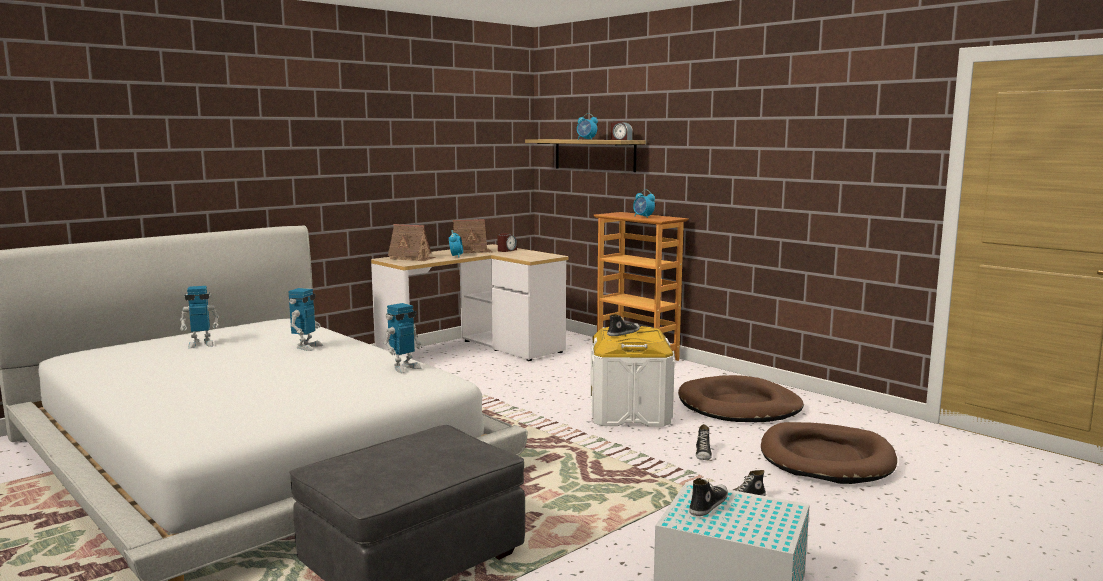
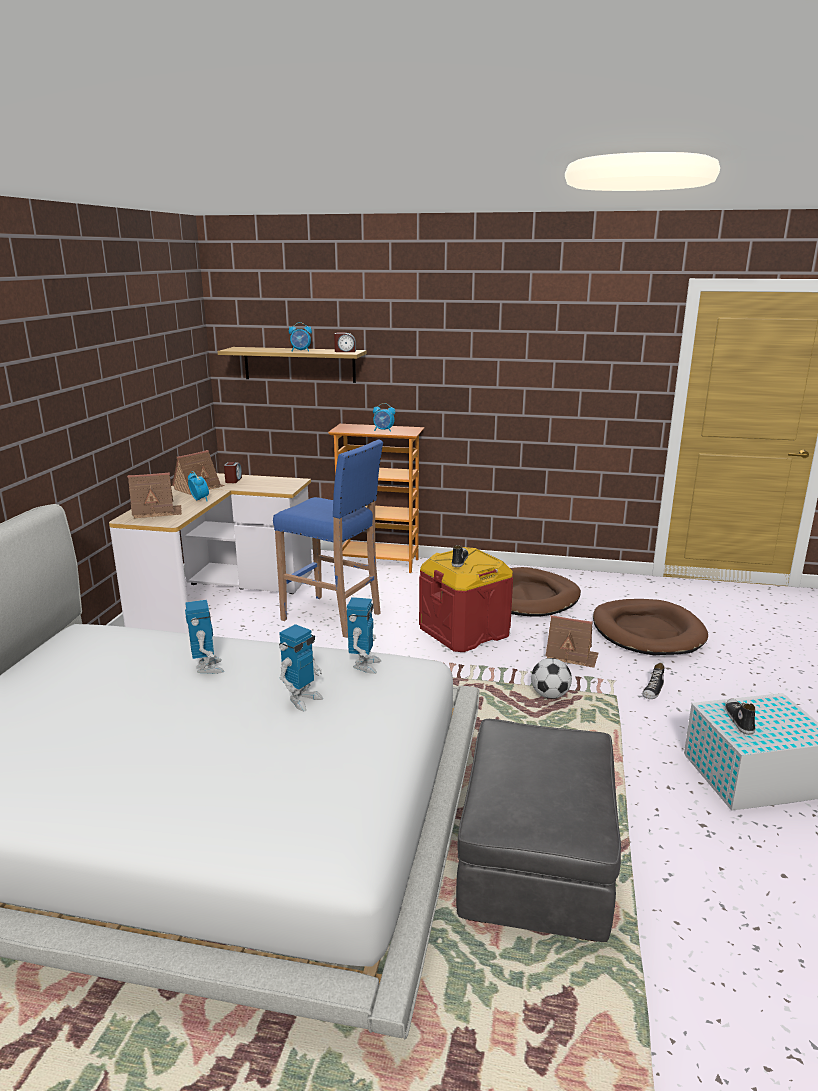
camera: 35 degrees left, 10 degrees up
toy robot [180,286,219,348] -> toy robot moved to [279,624,323,711]
white storage box [590,326,675,426] -> red storage box [419,547,513,652]
shoe [696,424,712,460] -> toy house [545,615,598,668]
none -> blue stool [273,440,383,638]
none -> football [531,658,572,699]

